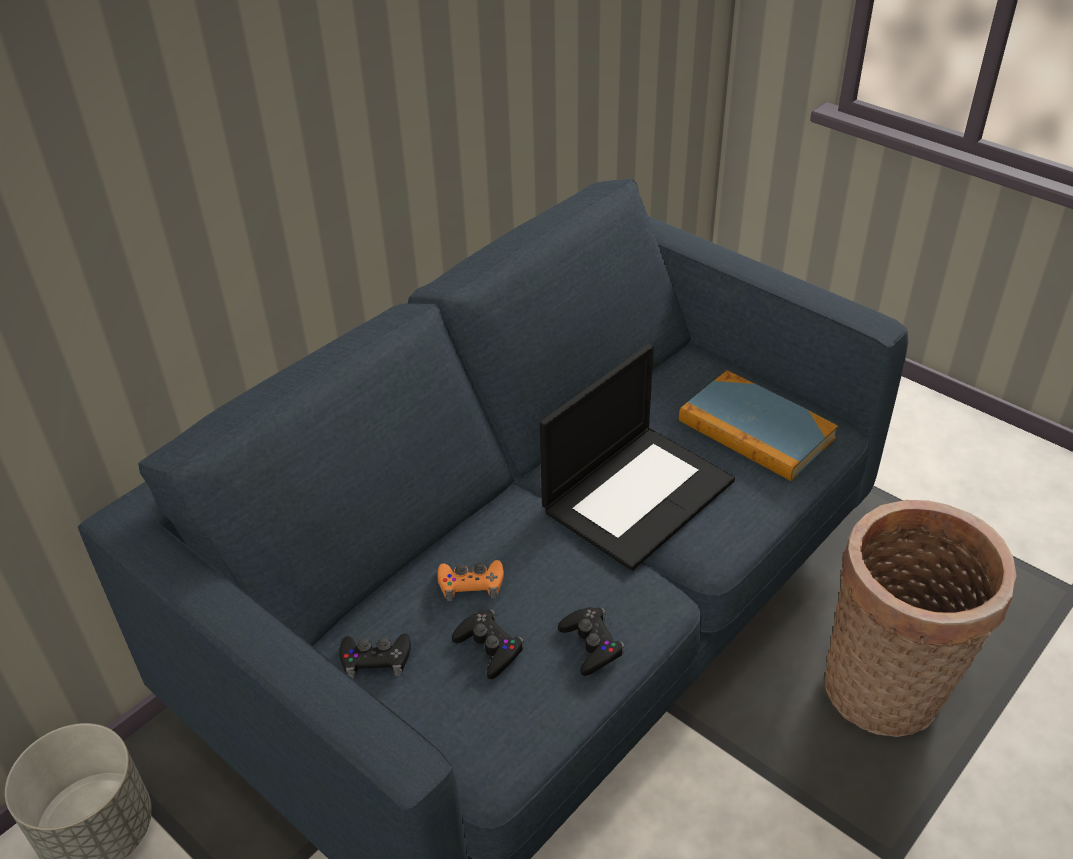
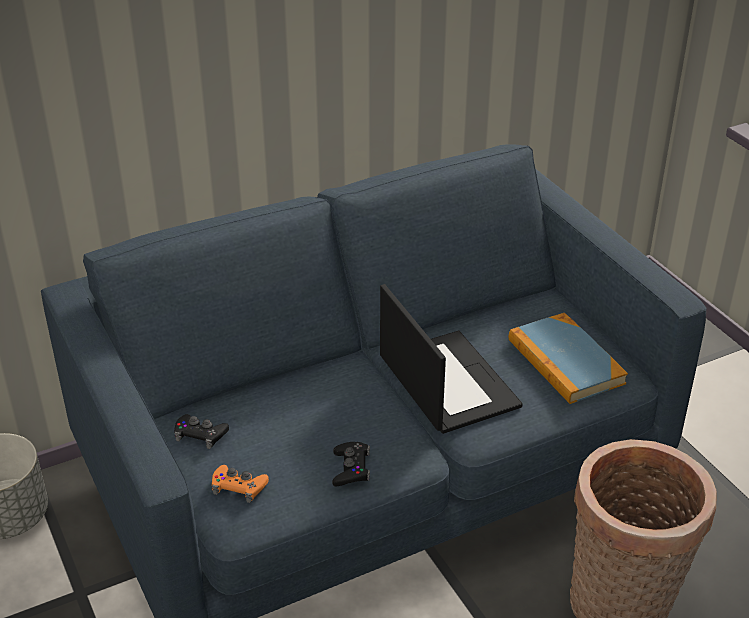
camera: 20 degrees right, 5 degrees down
orange game controller [437,560,504,601] -> orange game controller moved to [212,465,269,503]
black game controller [452,609,524,679] -> none
laptop [540,344,735,571] -> laptop turned 90 degrees counterclockwise [380,284,523,434]

